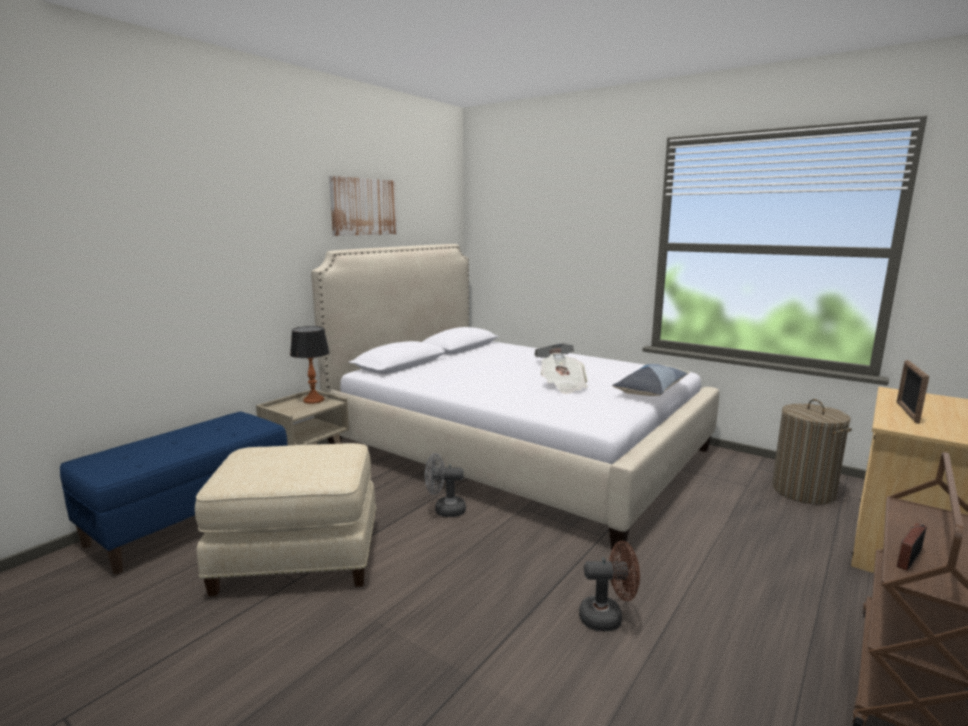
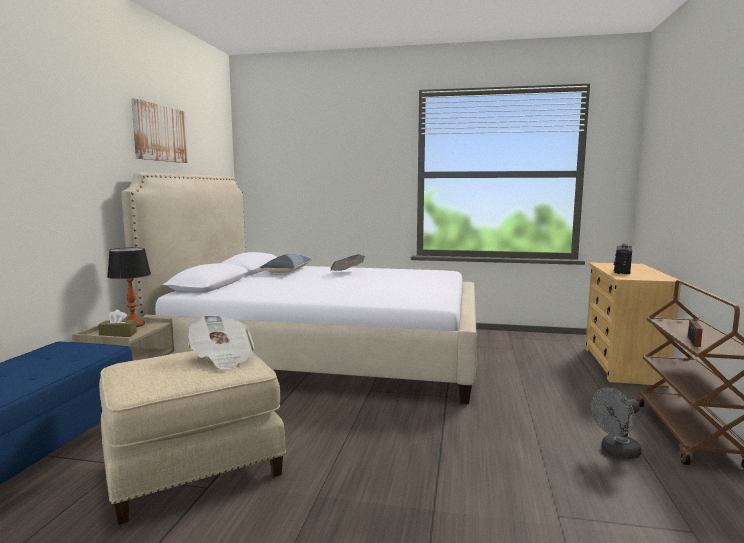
camera: 25 degrees left, 5 degrees down
grey fan [425,453,466,517] -> grey fan moved to [591,387,641,459]
newspaper [541,353,588,394] -> newspaper moved to [188,315,255,370]
brown fan [579,541,640,632] -> none
pillow [612,364,690,396] -> pillow moved to [259,254,313,273]
laundry basket [772,399,852,505] -> none
picture frame [897,360,929,424] -> radio [614,243,632,274]
none -> brown tissue box [98,310,137,337]

